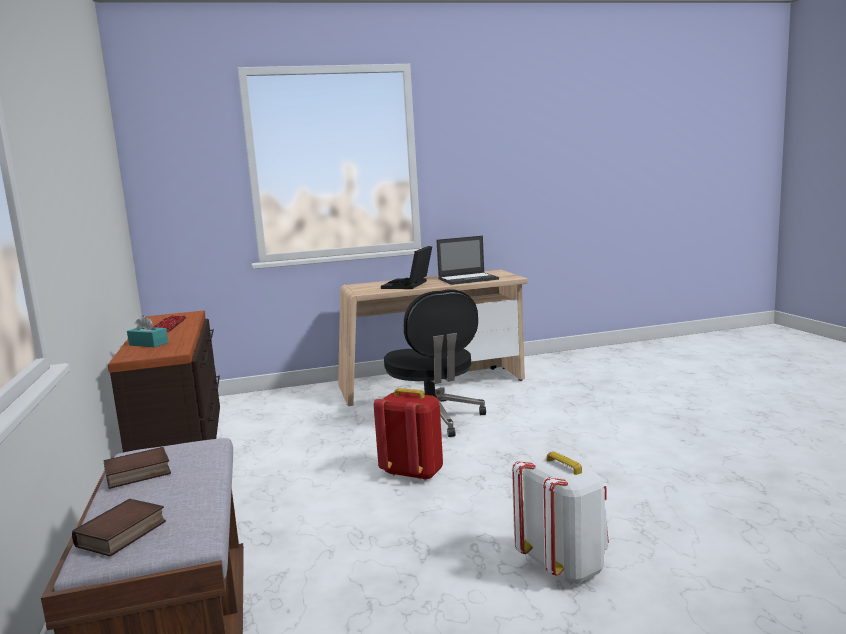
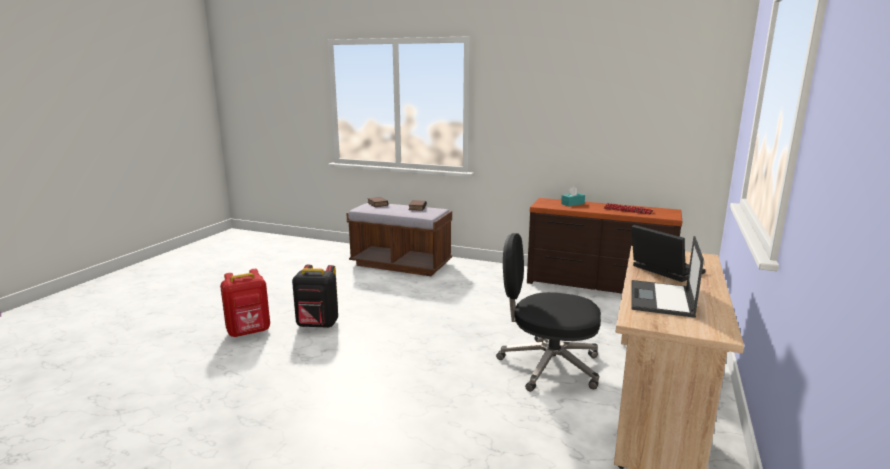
camera: 125 degrees right, 5 degrees up
red backpack [374,388,443,481] -> red backpack moved to [220,269,270,337]
white backpack [512,452,609,584] -> black backpack [292,265,338,328]

